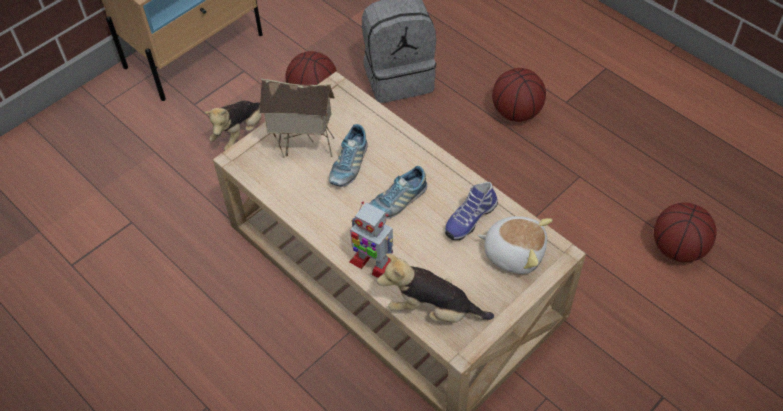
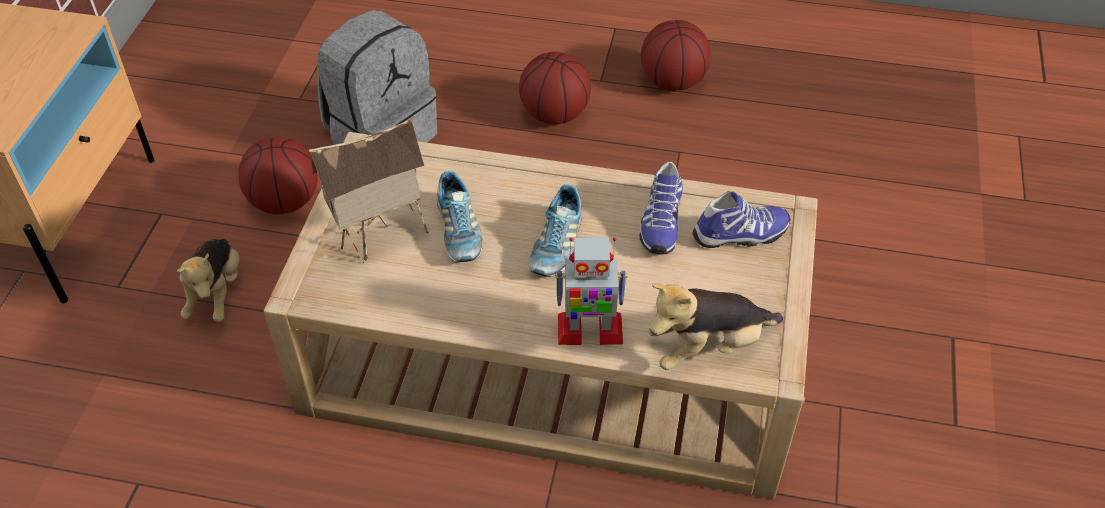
camera: 35 degrees left, 5 degrees down
plush toy [477,216,552,274] -> shoe [693,191,790,248]
basketball [654,202,716,263] -> basketball moved to [641,20,711,91]

